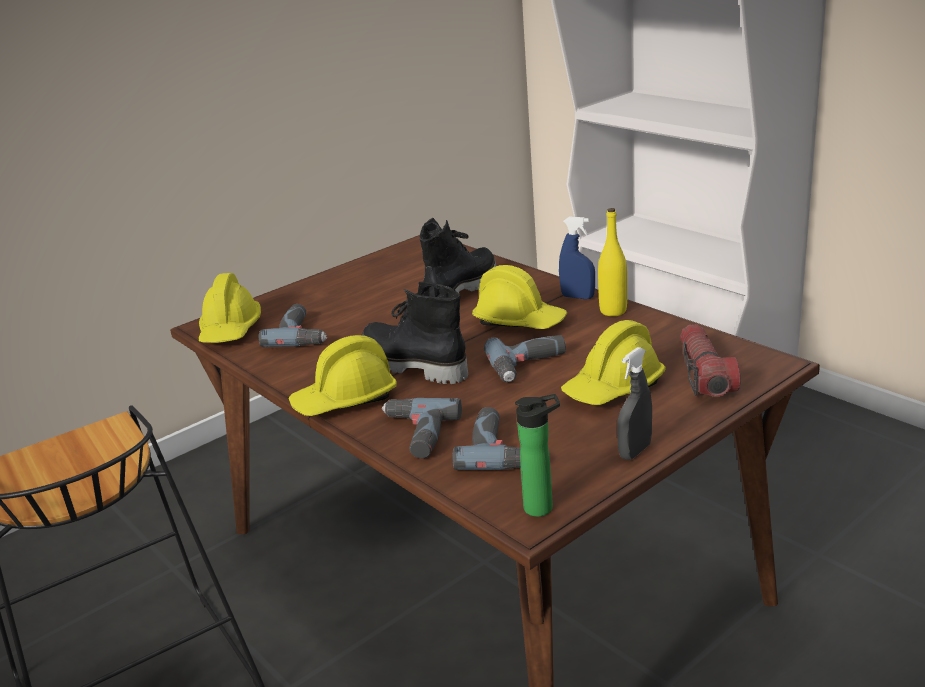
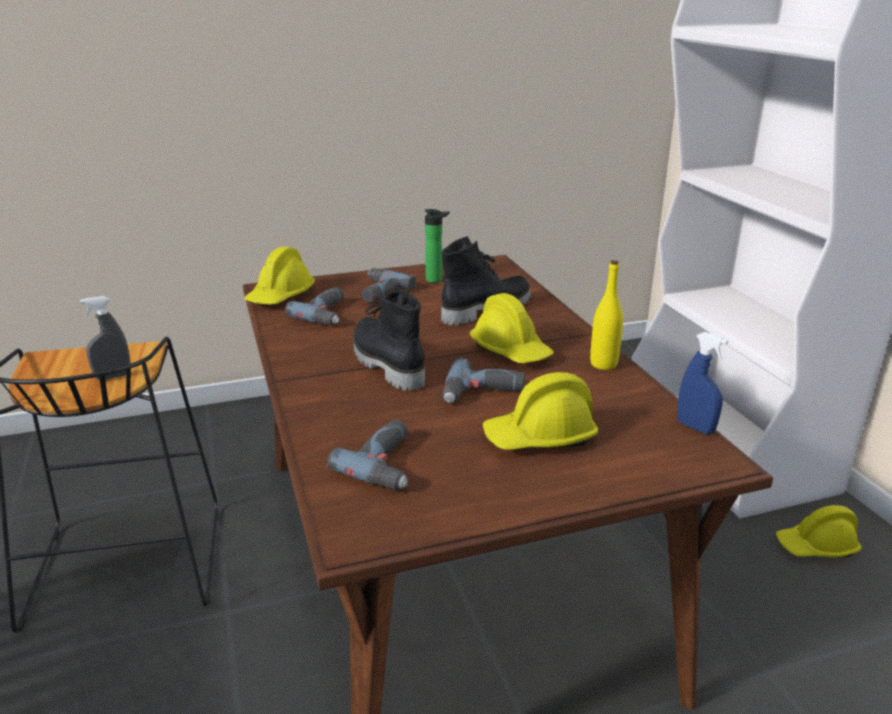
camera: 20 degrees right, 0 degrees up
yellow hard hat [289,335,397,416] -> yellow hard hat moved to [776,505,861,558]
power drill [382,398,462,459] -> power drill moved to [362,268,416,303]
bottle [515,394,560,517] -> bottle moved to [425,209,449,283]
blue spray bottle [559,217,595,299] -> blue spray bottle moved to [677,332,728,434]
grey spray bottle [617,347,652,460] -> grey spray bottle moved to [80,296,131,380]
flashlight [680,324,741,397] -> none

